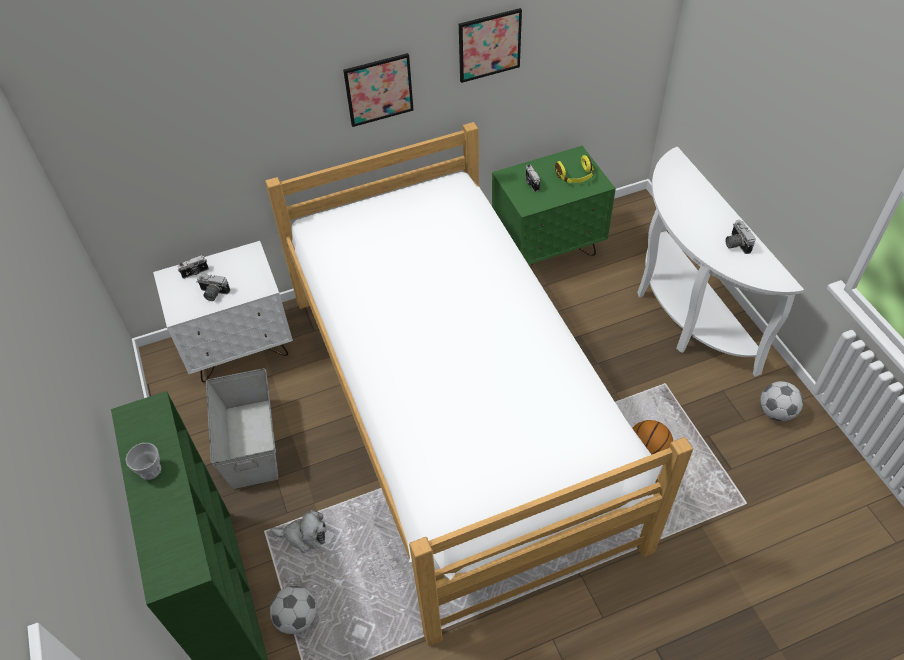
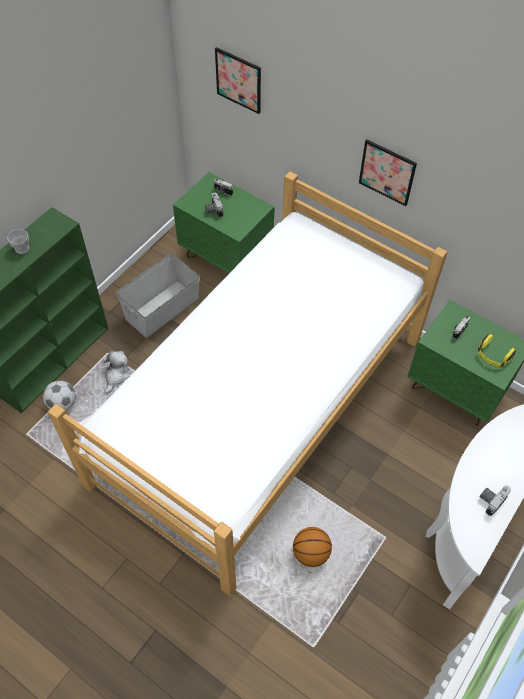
camera: 55 degrees right, 5 degrees up
white nightstand [153,241,293,383] -> green nightstand [173,172,274,273]
plush toy [271,510,327,553] -> plush toy turned 135 degrees counterclockwise [104,351,130,394]
picture [459,8,522,83] -> picture moved to [215,47,261,114]
football [760,381,803,421] -> none

